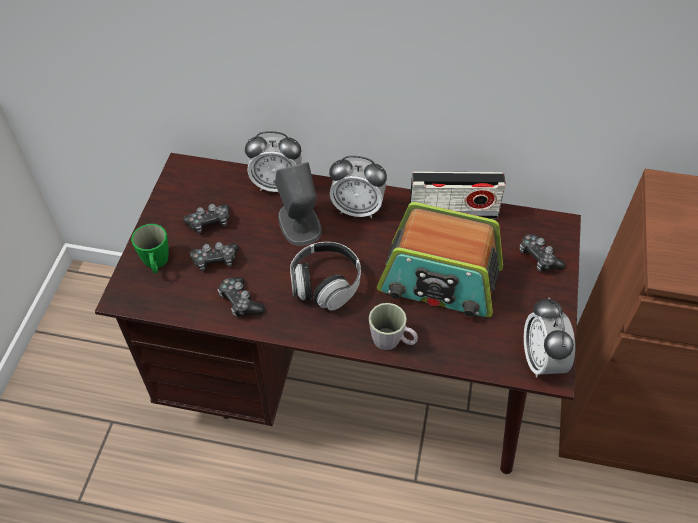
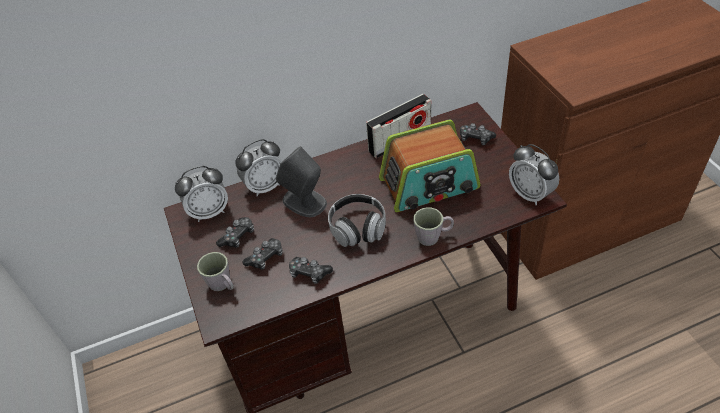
camera: 30 degrees left, 5 degrees down
green mug [131,224,169,274] -> grey mug [197,252,234,291]
alarm clock [329,156,387,218] -> alarm clock moved to [175,166,228,222]

